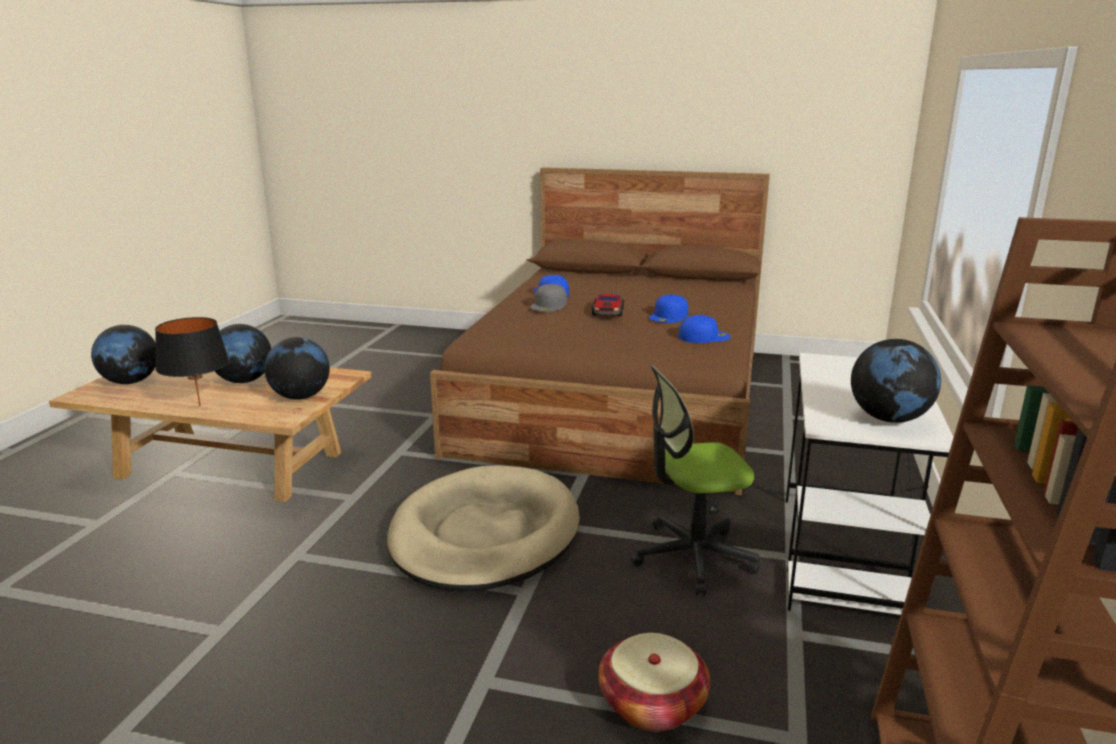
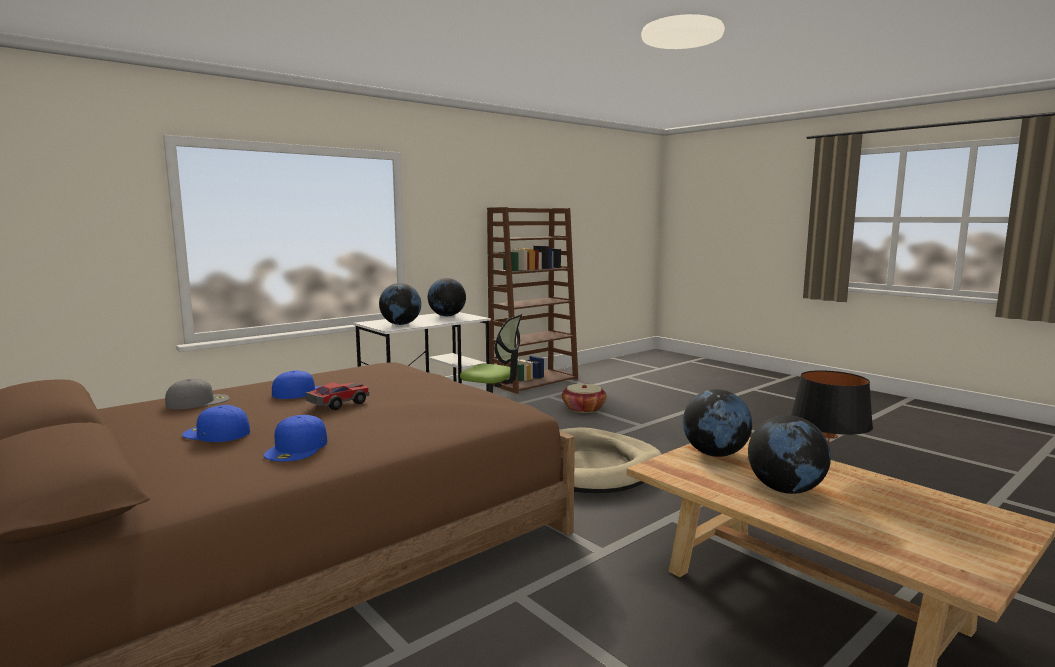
camera: 145 degrees left, 10 degrees down
globe [91,325,156,384] -> globe moved to [379,283,421,325]
grey cap [531,284,567,312] -> grey cap moved to [165,379,229,409]
blue cap [678,315,731,343] -> blue cap moved to [182,405,250,442]

